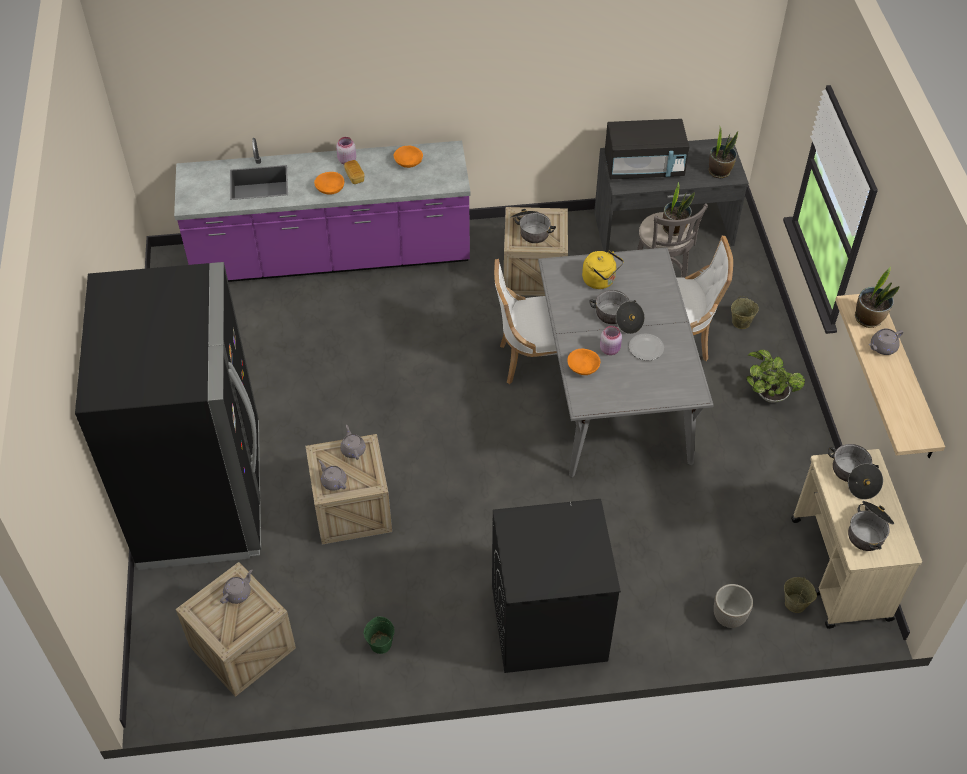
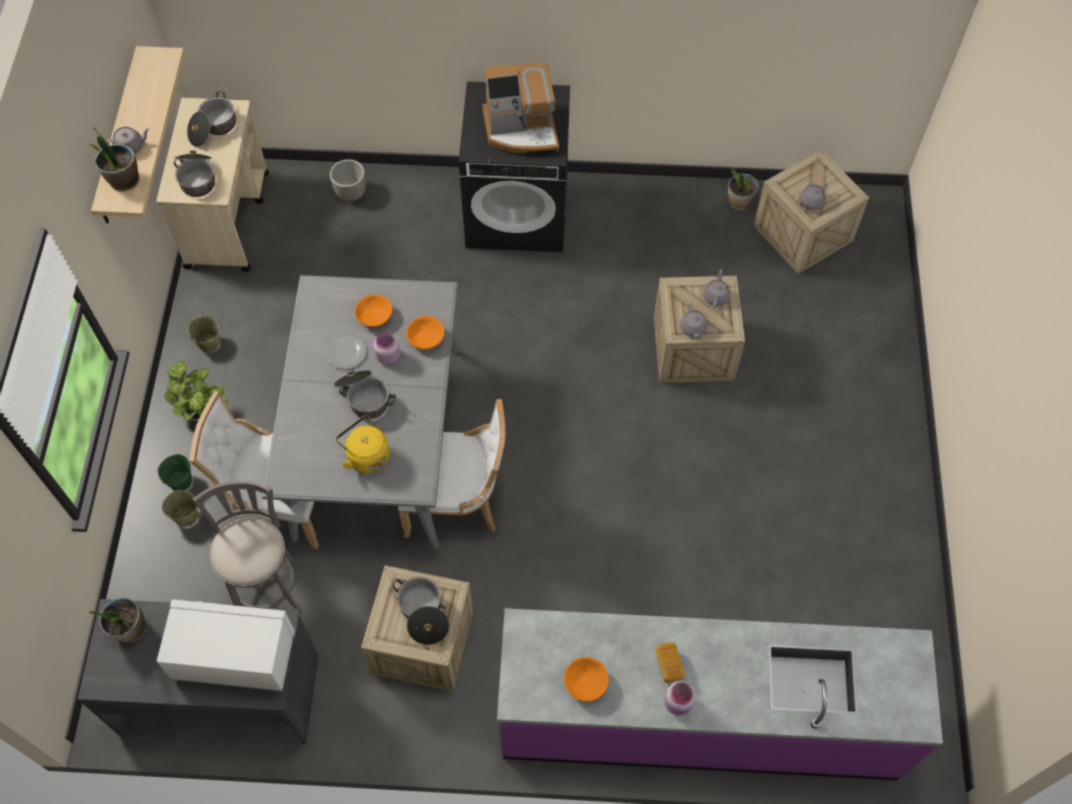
camera: 170 degrees left, 10 degrees up
black fridge [75,262,261,570] -> none
orange bowl [314,172,344,195] -> orange bowl moved to [355,294,392,327]
grey teapot [319,460,347,491] -> grey teapot turned 135 degrees counterclockwise [703,269,730,308]
green bucket [364,616,395,654] -> green bucket moved to [158,454,192,491]
black microwave [605,119,690,179] -> white microwave [157,599,295,691]
potted plant [663,182,695,236] -> potted plant moved to [728,168,759,210]
beige bucket [784,577,817,613] -> beige bucket moved to [188,316,220,352]
none -> coffee machine [482,62,559,153]

